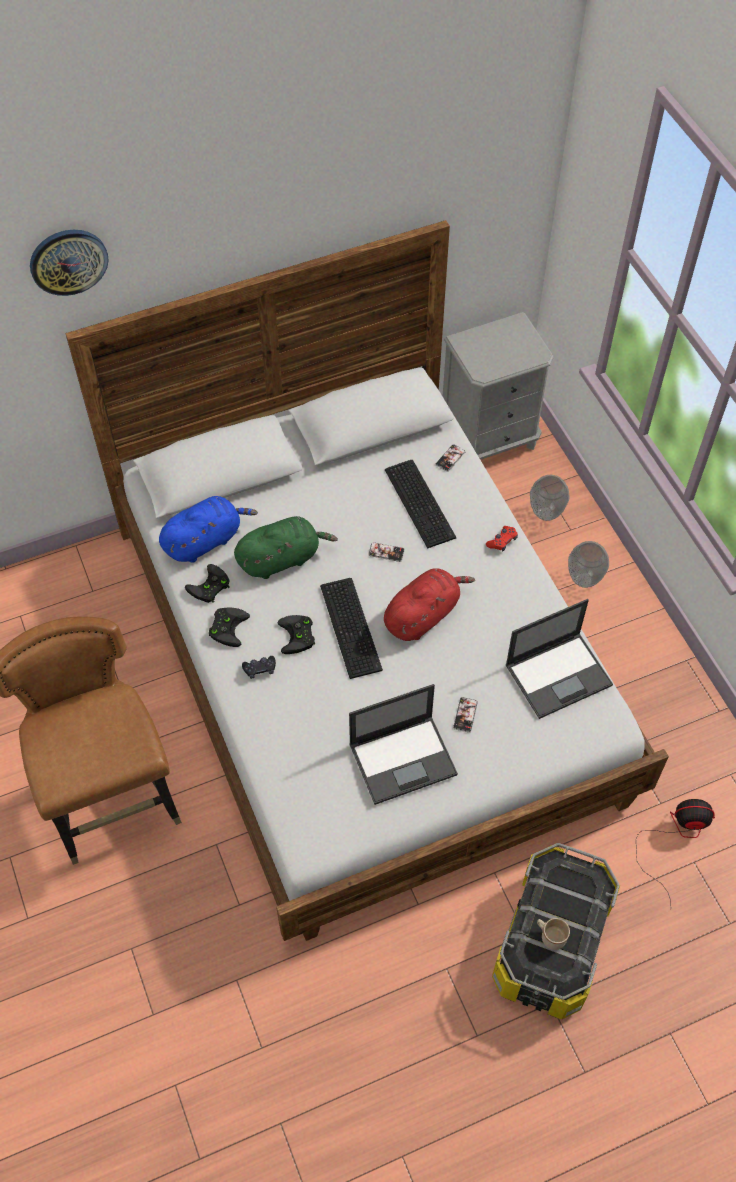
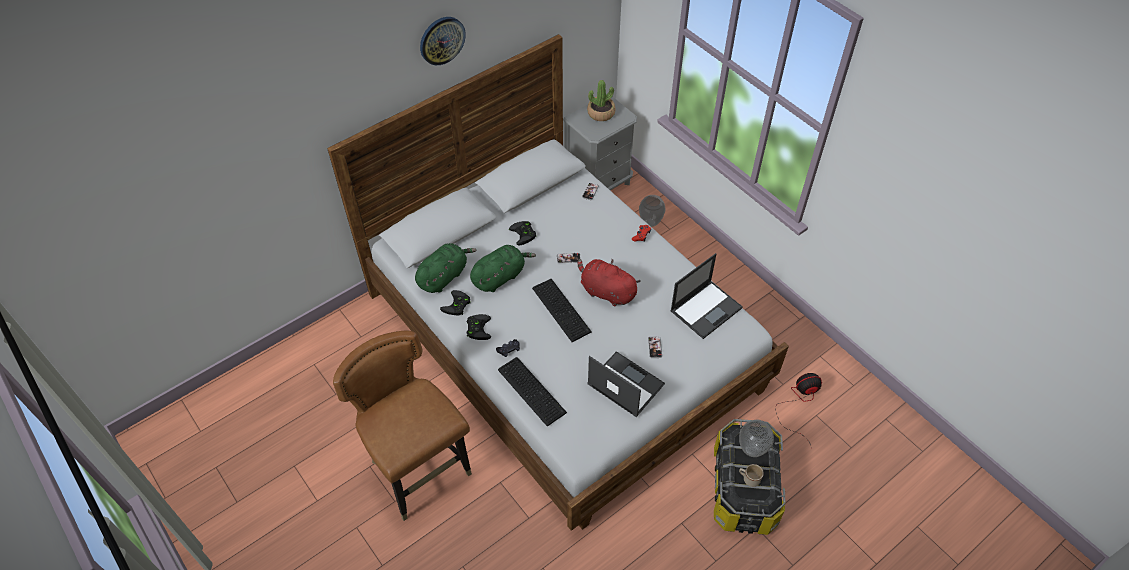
camera: 15 degrees left, 5 degrees down
wall clock [30,230,109,296] -> wall clock moved to [420,17,466,65]
blue plush toy [159,496,258,563] -> green plush toy [415,243,477,293]
black game controller [277,615,315,654] -> black game controller moved to [509,221,536,245]
laptop [349,684,458,805] -> laptop turned 105 degrees counterclockwise [587,351,665,417]
red plush toy [384,568,475,641] -> red plush toy turned 90 degrees counterclockwise [578,259,640,307]
keyboard [385,460,457,549] -> keyboard moved to [498,357,567,426]
vase [568,541,609,588] -> vase moved to [739,420,774,457]
none -> potted plant [587,80,616,121]

